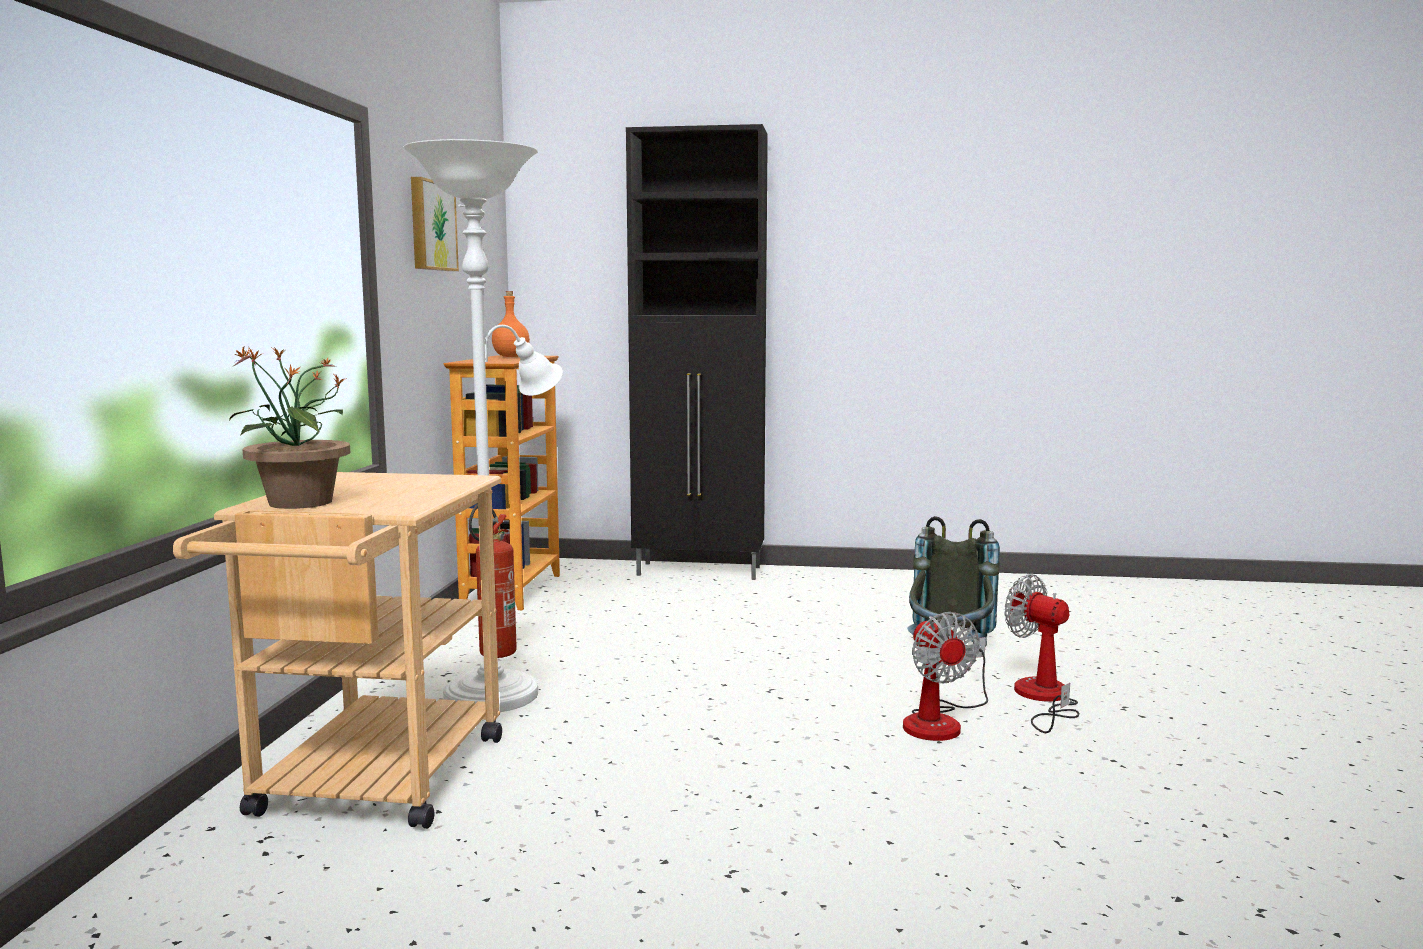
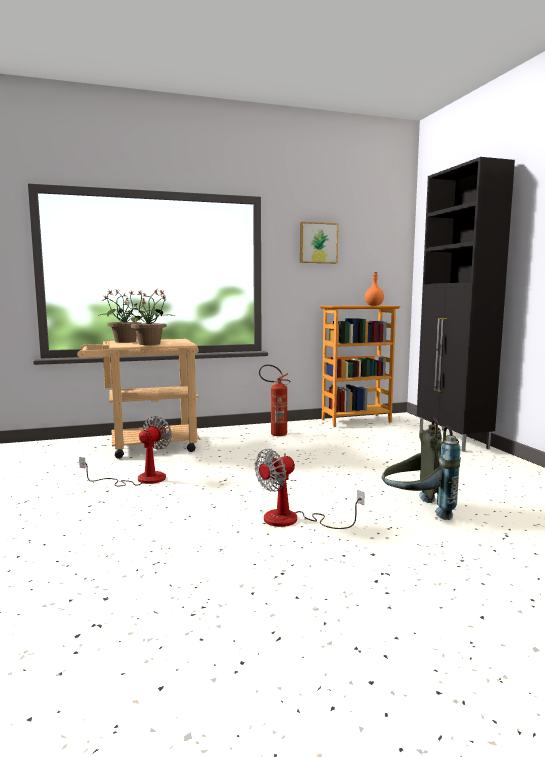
camera: 65 degrees right, 0 degrees up
white floor lamp [404,139,563,712] -> none
fan [1004,574,1079,733] -> fan moved to [79,416,172,486]
none -> potted plant [123,290,176,345]

